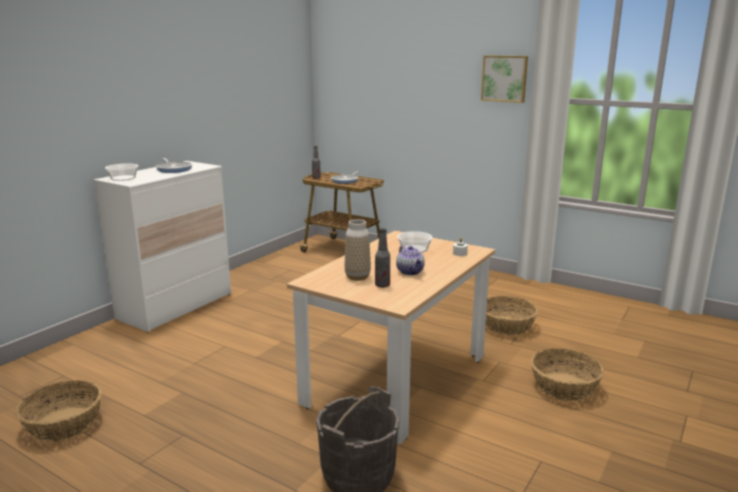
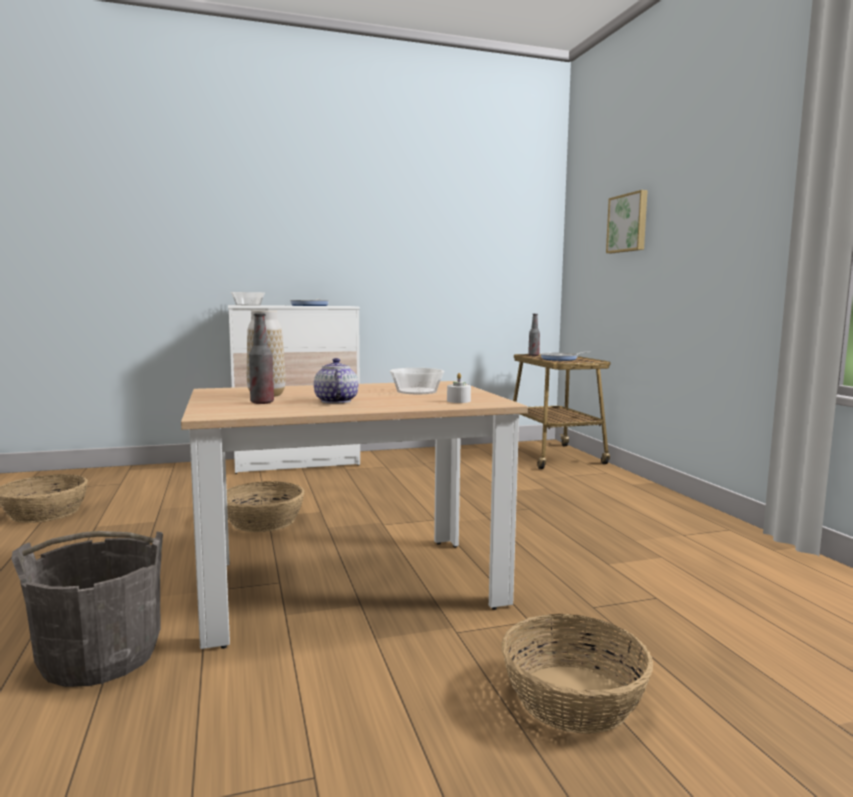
camera: 40 degrees right, 10 degrees down
teapot [396,245,425,275] -> teapot turned 150 degrees clockwise [314,358,358,403]
picture [481,55,528,103] -> picture moved to [606,190,648,253]
basket [486,296,538,336] -> basket moved to [227,481,304,532]

